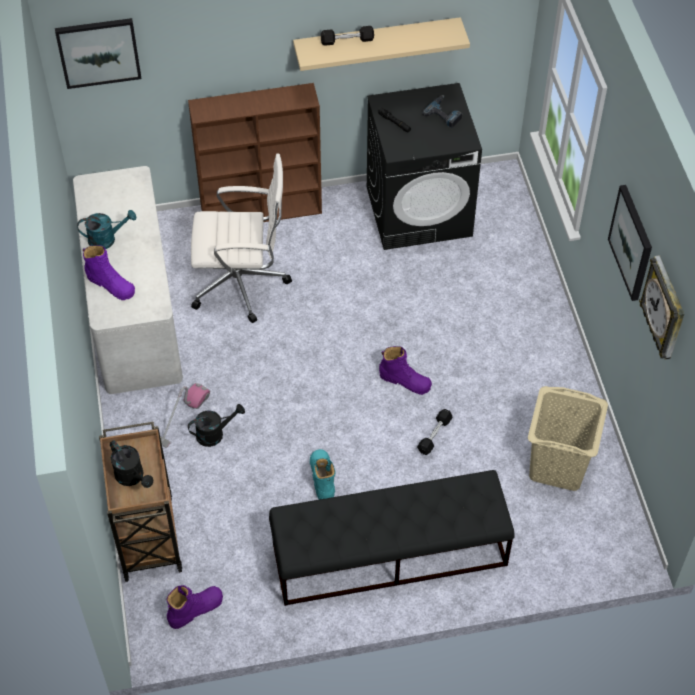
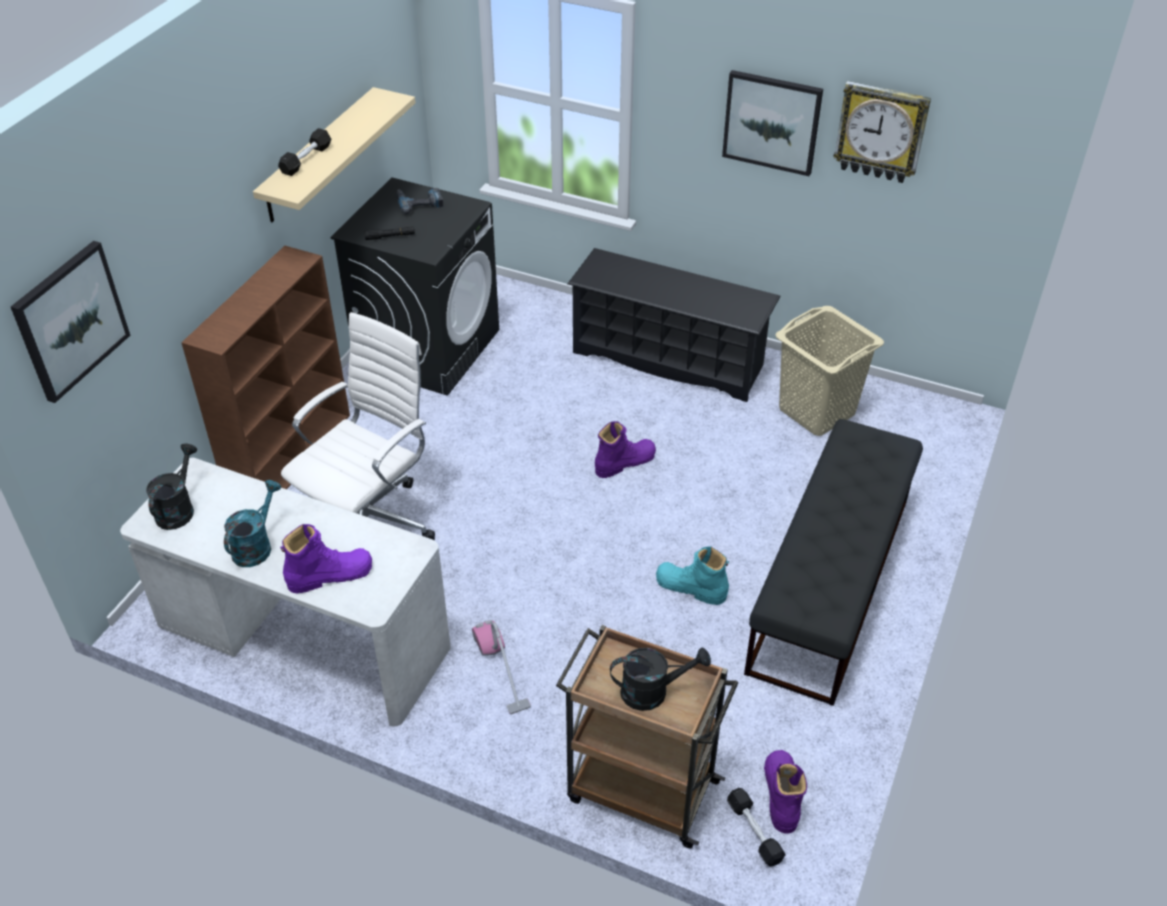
camera: 55 degrees left, 10 degrees down
black watering can [188,404,245,447] -> black watering can moved to [146,443,197,530]
black dumbbell [417,409,453,455] -> black dumbbell moved to [727,788,786,867]
none -> black shoe rack [568,248,781,402]

